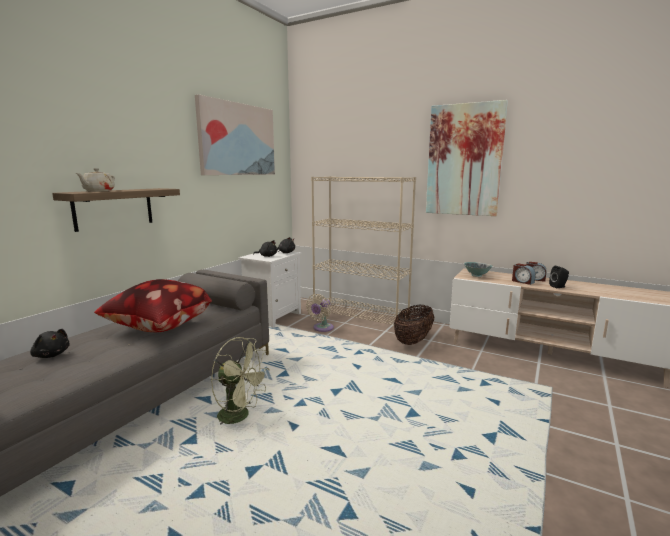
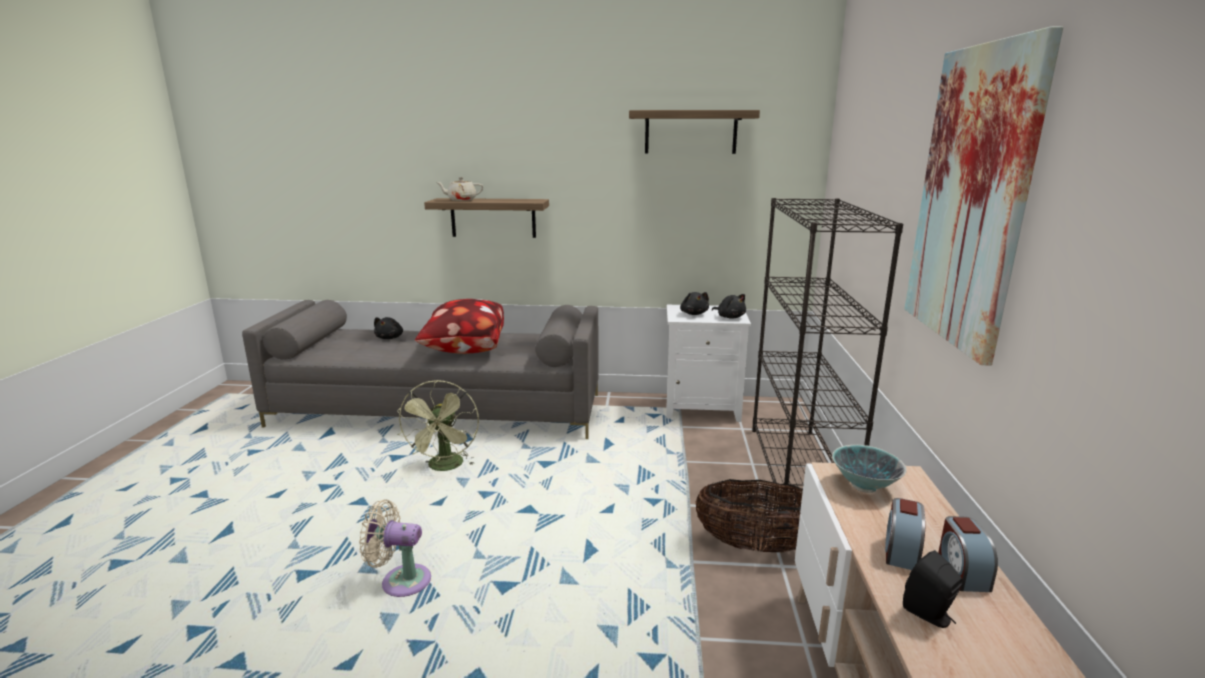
camera: 65 degrees right, 5 degrees up
picture [195,94,275,175] -> shelf [629,110,760,154]
beige fan [306,294,334,332] -> beige fan moved to [359,499,431,597]
beige bookcase [311,176,416,325] -> black bookcase [752,198,903,510]

